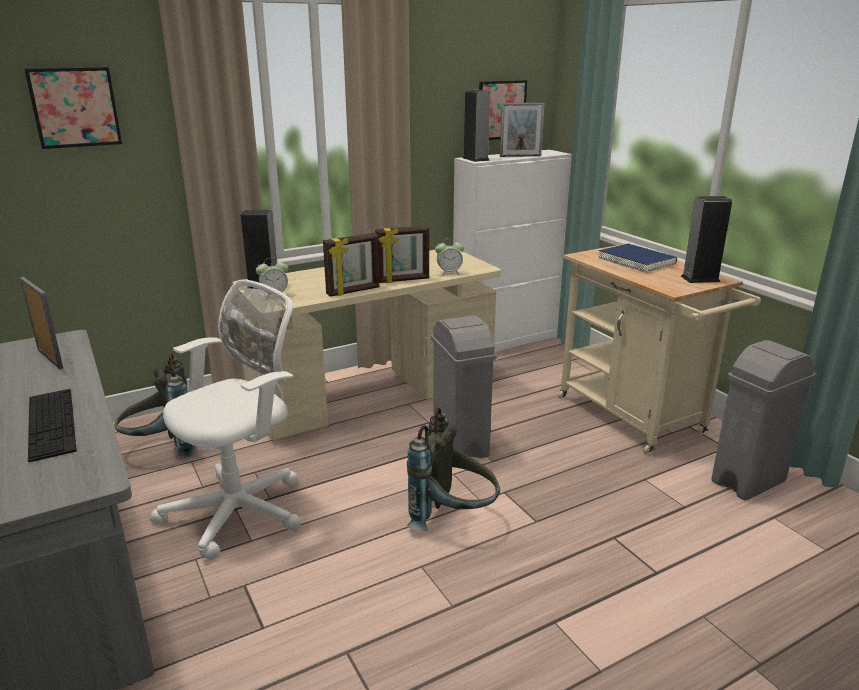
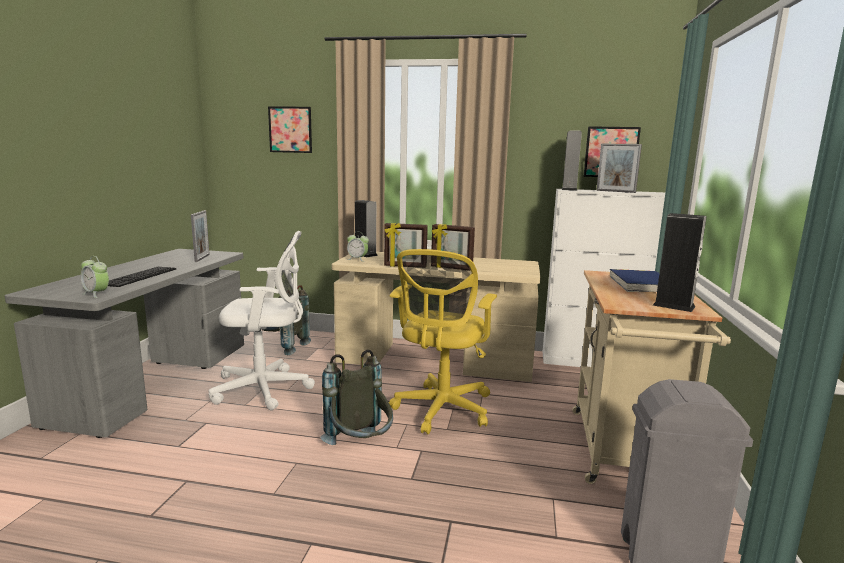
camera: 40 degrees right, 10 degrees down
grey trash can [431,316,497,458] -> yellow office chair [389,249,497,434]
alarm clock [435,238,464,276] -> alarm clock moved to [80,256,109,298]

